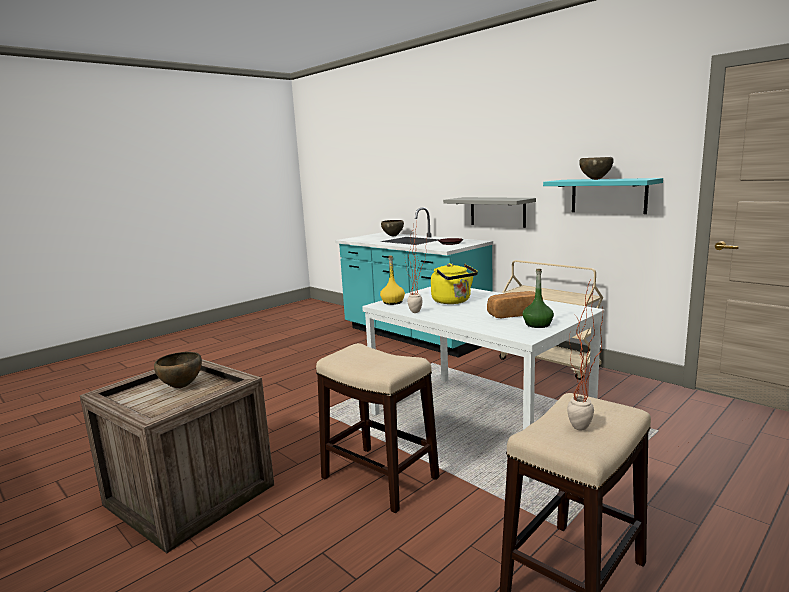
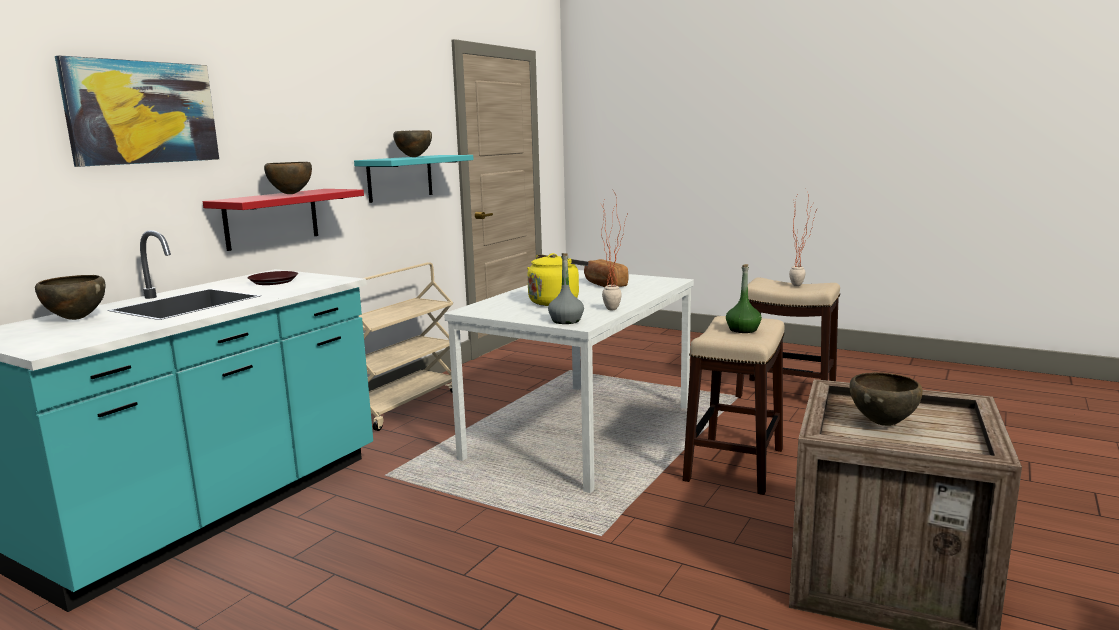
camera: 105 degrees left, 0 degrees up
yellow bottle [380,256,405,305] -> grey bottle [548,253,584,324]
grey shelf [443,197,536,228] -> red shelf [203,189,364,251]
green bottle [522,269,554,328] -> green bottle moved to [726,264,762,333]
none -> picture [55,55,219,167]
none -> brown bowl [264,162,312,194]

